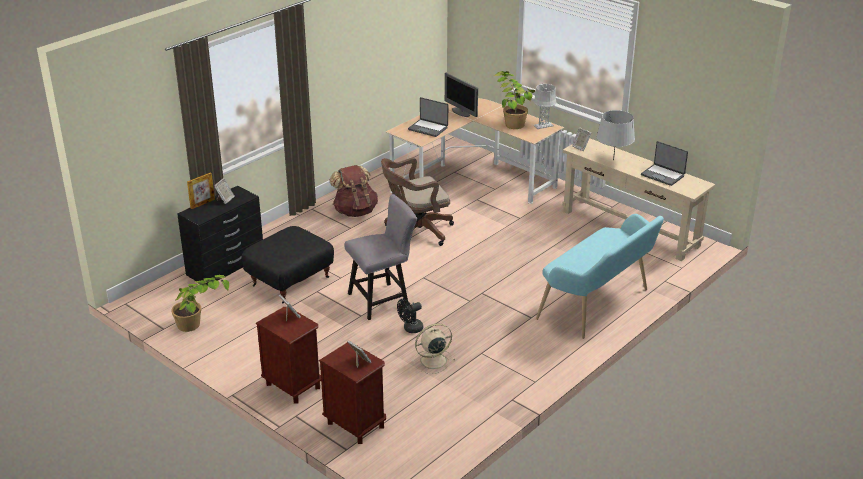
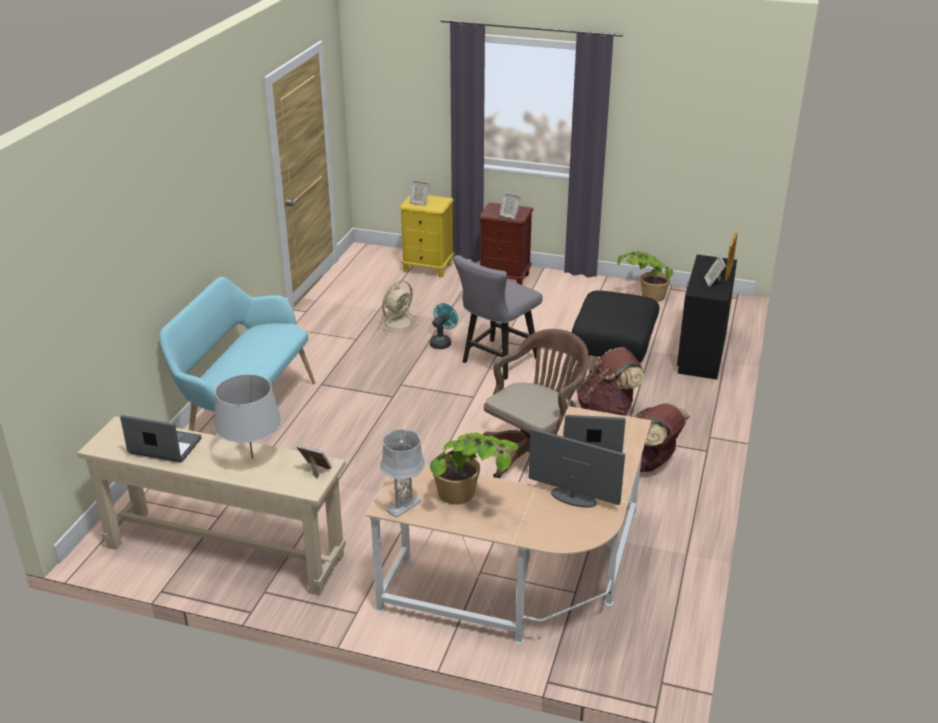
camera: 155 degrees right, 0 degrees up
brown nightstand [319,343,386,444] -> yellow nightstand [399,195,454,278]
black fan [397,299,423,333] -> turquoise fan [430,303,458,349]
none -> brown backpack [576,347,645,416]

